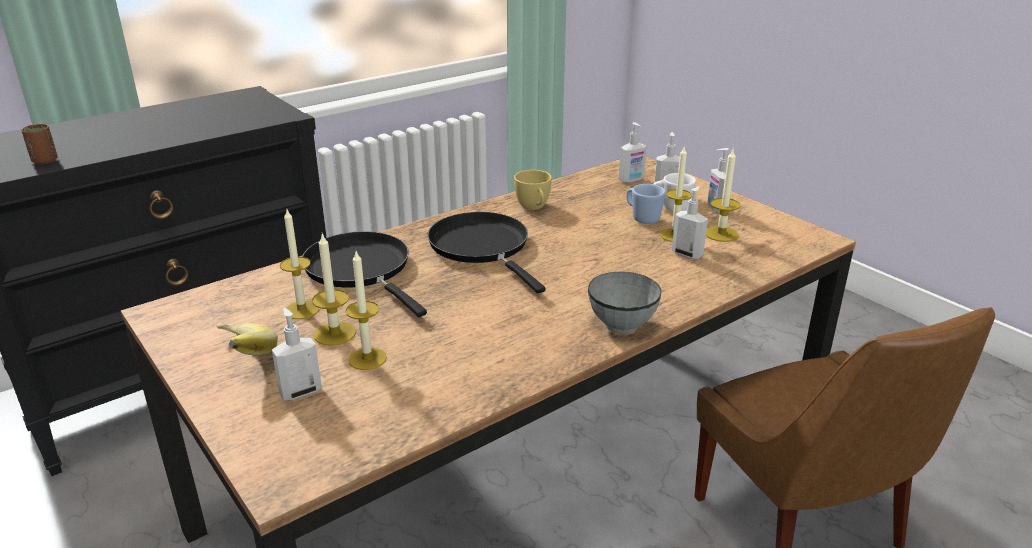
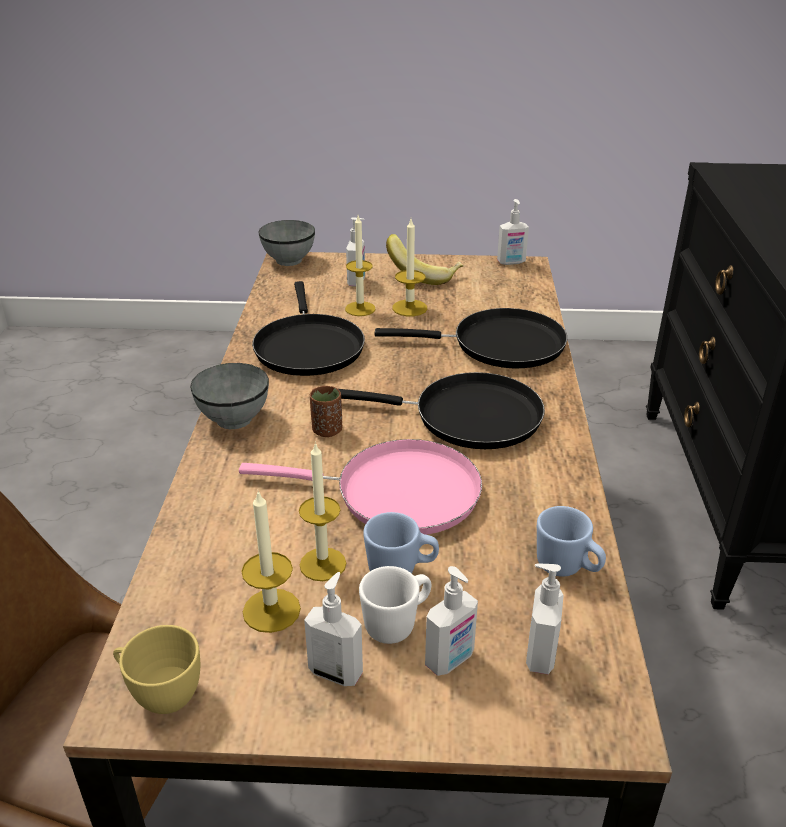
camera: 130 degrees right, 5 degrees up
brown cup [21,124,58,164] -> brown cup moved to [310,386,342,437]
candle [280,210,319,319] -> none
yellow cup [514,170,552,210] -> yellow cup moved to [113,625,200,714]
soap dispenser [672,186,708,260] -> soap dispenser moved to [497,199,529,265]
none -> pink frying pan [239,439,482,535]
none -> black frying pan [252,281,365,376]
none -> grey bowl [258,220,315,266]
none -> blue mug [537,506,606,577]

